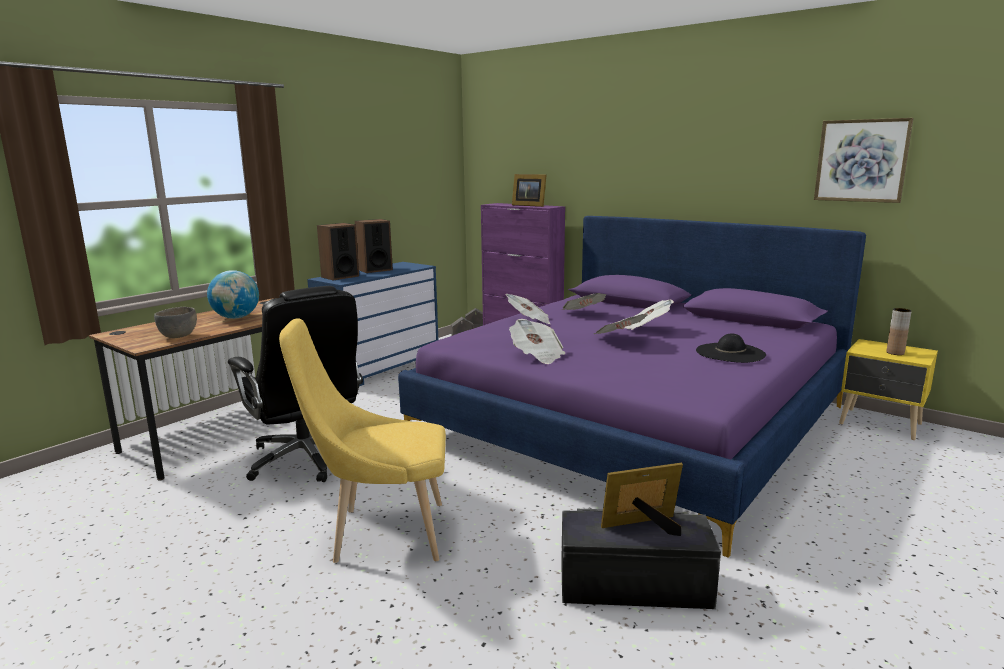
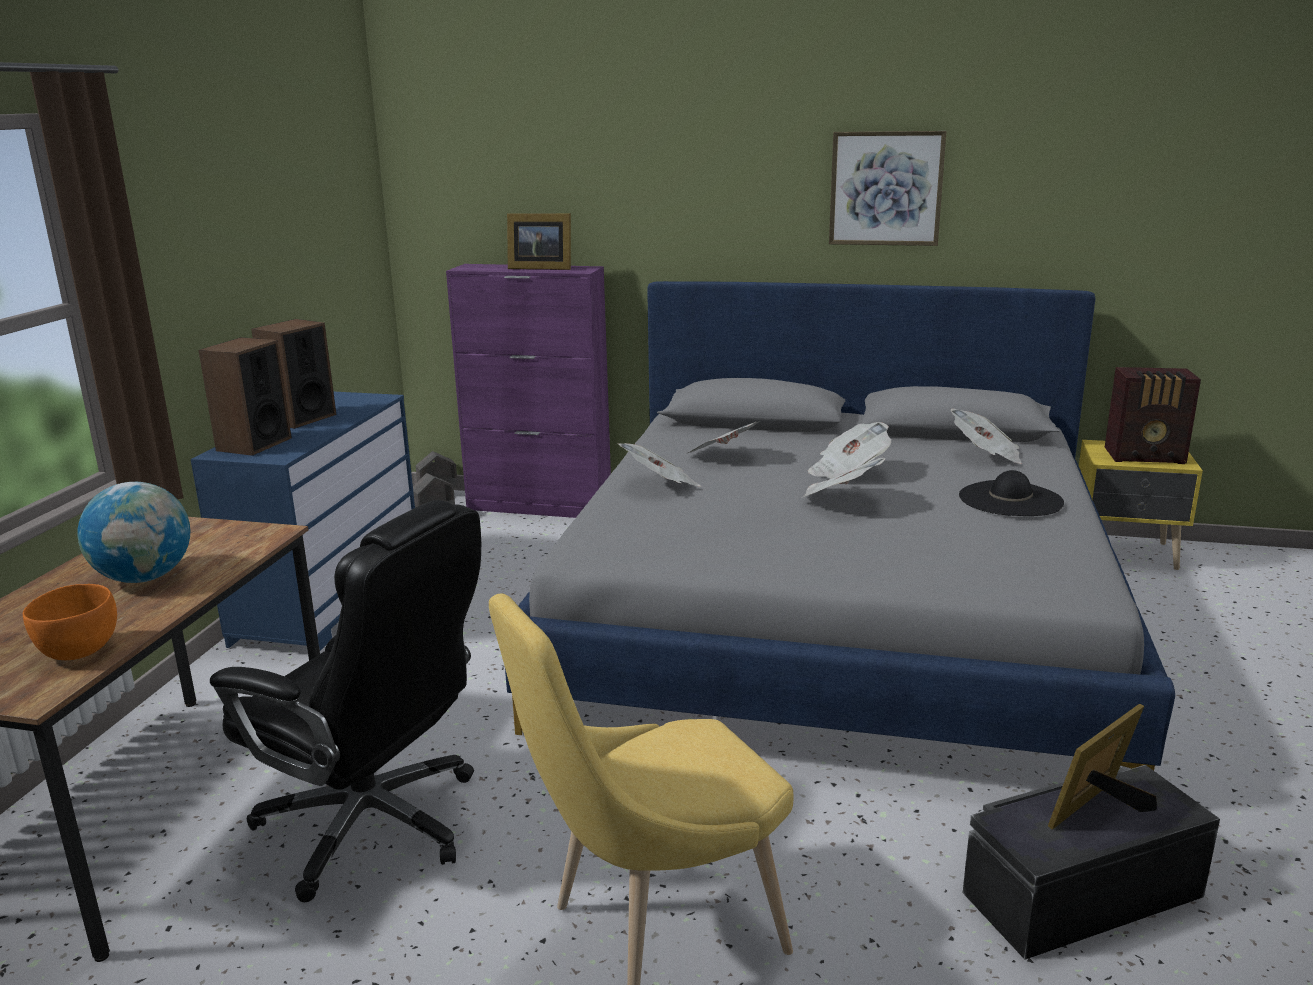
camera: 25 degrees left, 5 degrees up
grey bowl [154,307,197,338] -> orange bowl [23,584,117,660]
purple bed [398,216,866,558] -> grey bed [505,281,1175,771]
newspaper [509,319,565,364] -> newspaper moved to [951,408,1021,464]
picture [814,118,914,203] -> picture moved to [829,131,947,246]
brown vase [886,308,912,355] -> radio [1105,367,1201,464]

